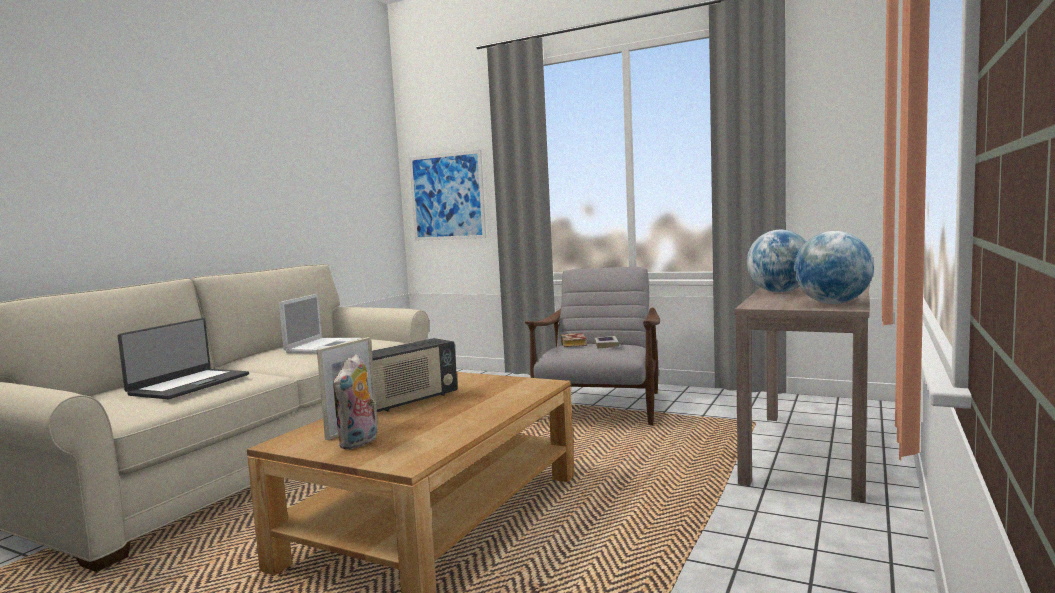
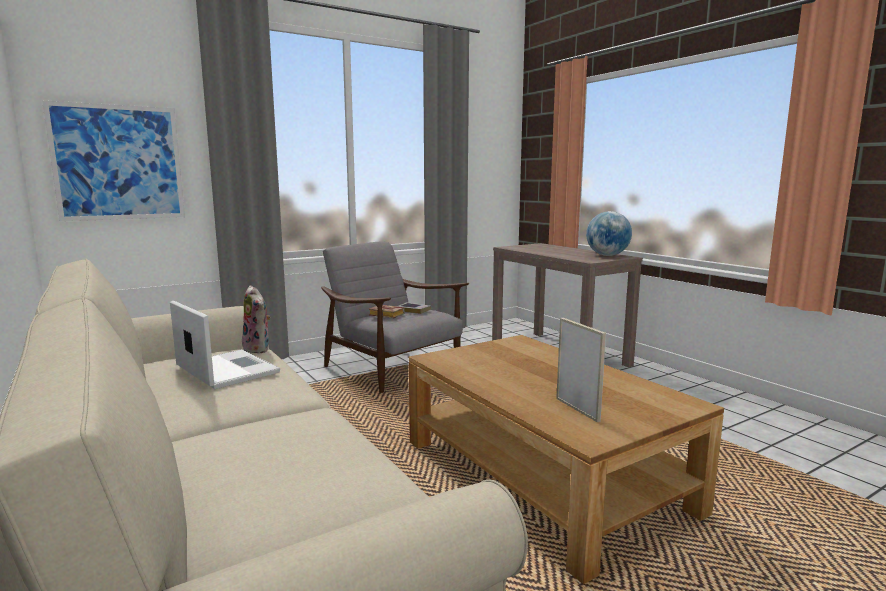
camera: 60 degrees left, 5 degrees up
laptop [117,318,249,399] -> none
plush toy [333,355,377,449] -> plush toy moved to [242,285,271,353]
radio [372,338,457,412] -> none
globe [747,230,807,293] -> none

